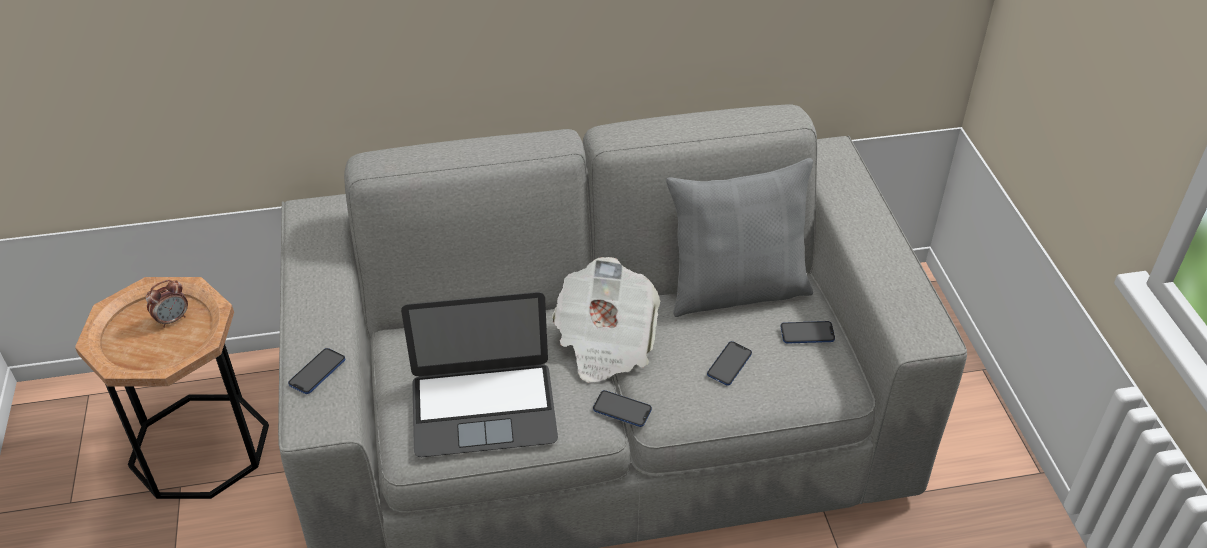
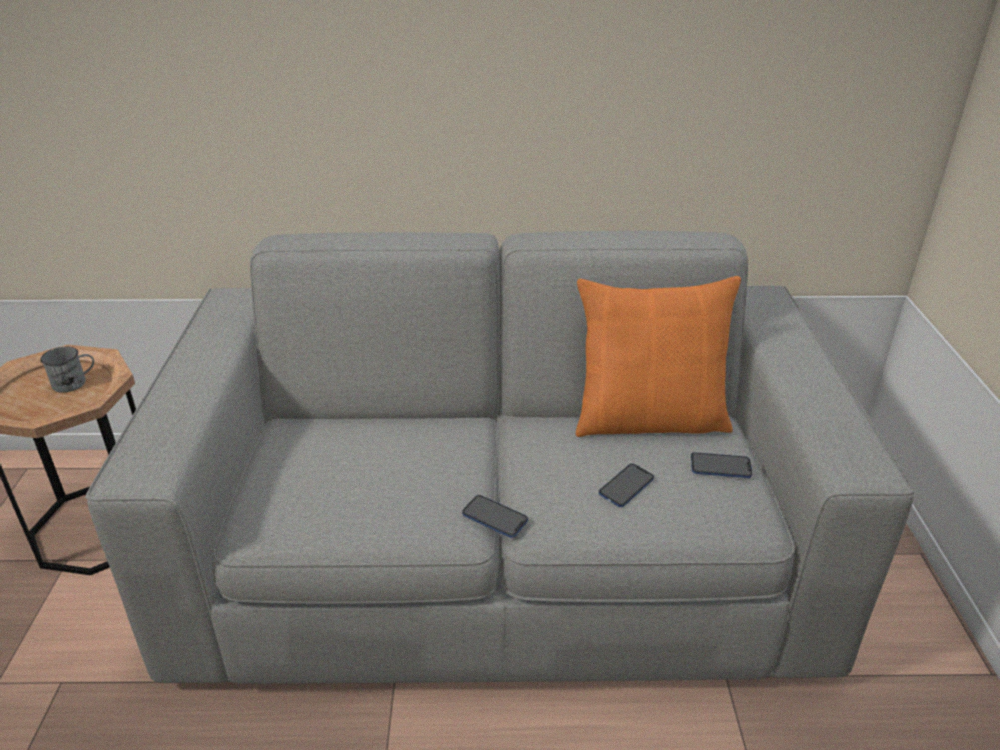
camera: 10 degrees right, 10 degrees down
alarm clock [146,280,188,328] -> grey mug [40,346,94,393]
phone [288,348,345,394] -> none
laptop [401,292,558,457] -> none
newspaper [552,257,660,383] -> none
grey pillow [666,158,813,317] -> orange pillow [576,276,741,437]

